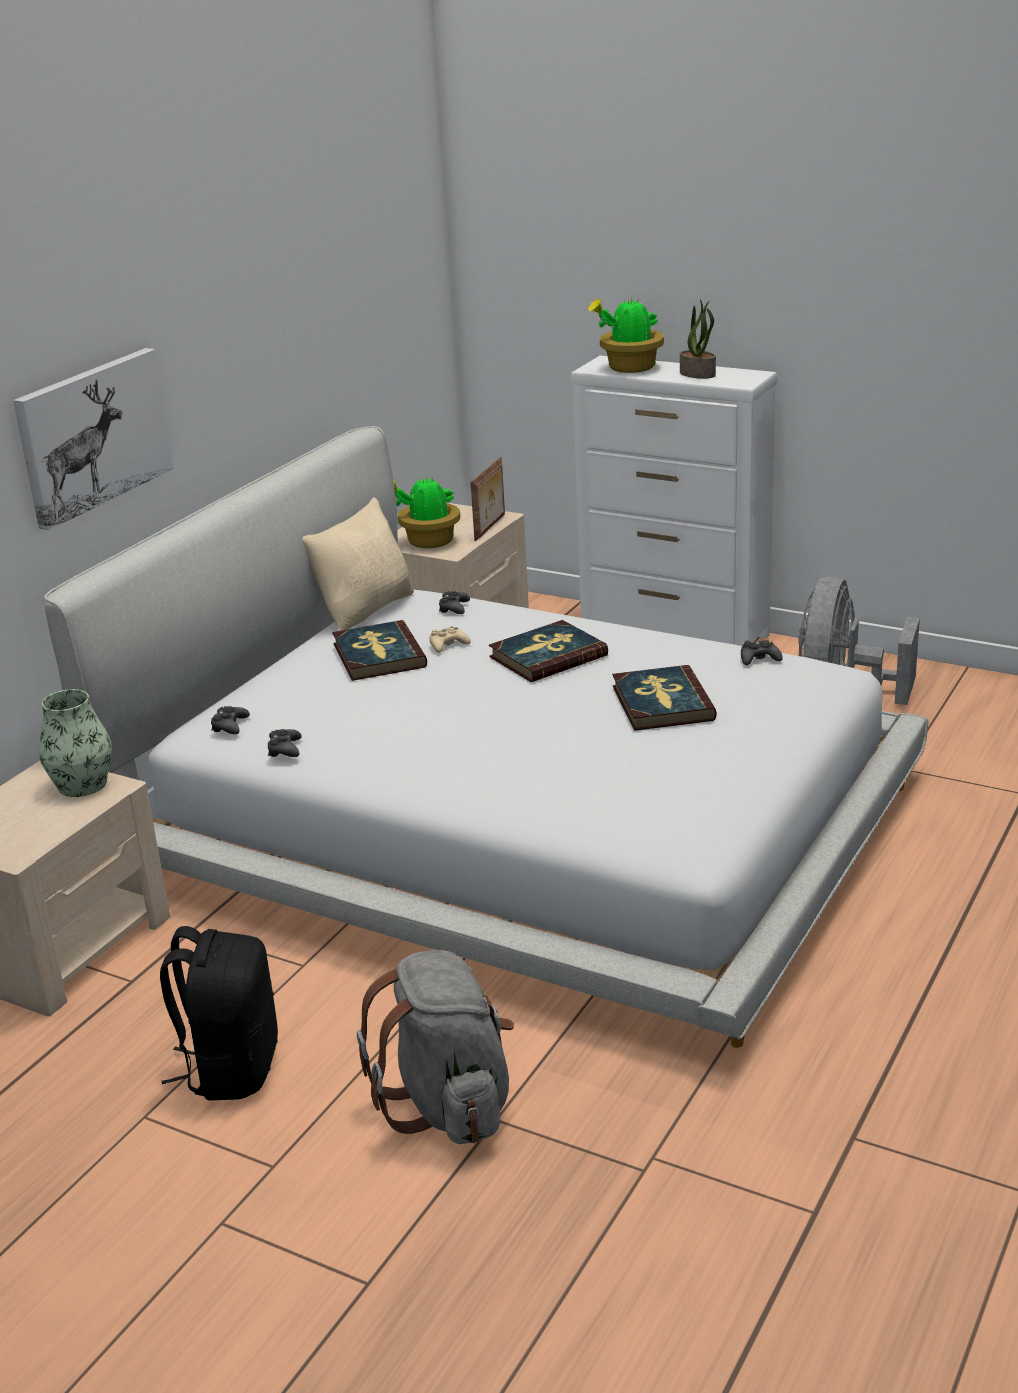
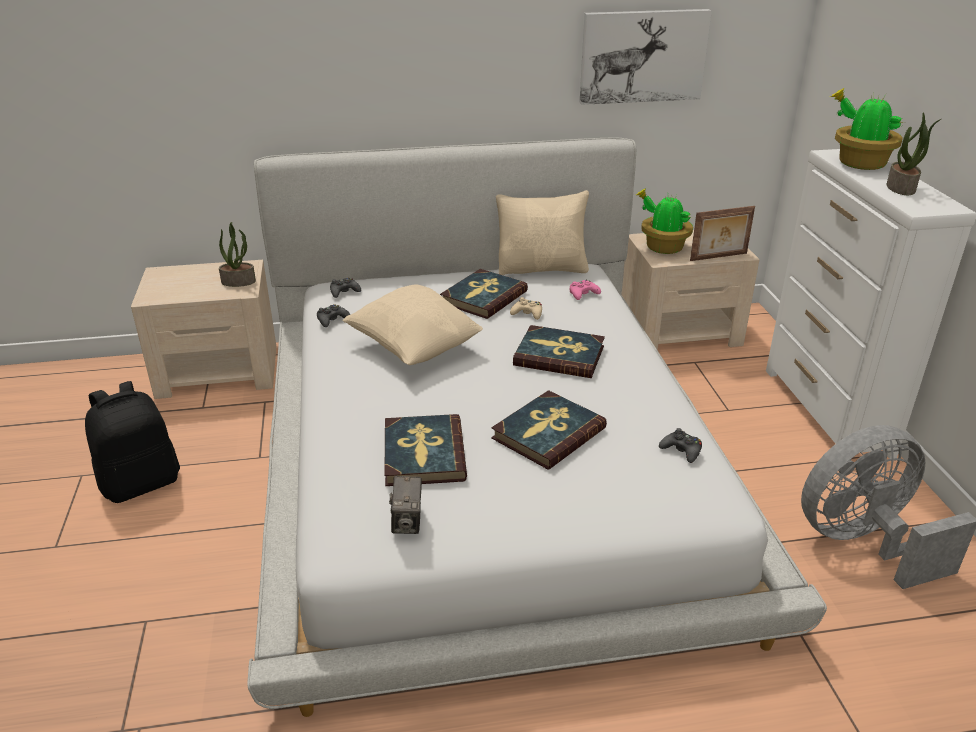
camera: 50 degrees right, 5 degrees up
picture [13,348,174,530] -> picture moved to [580,9,712,105]
vase [39,689,112,797] -> potted plant [219,222,256,287]
grey backpack [357,950,514,1144] -> none
black game controller [439,591,470,614] -> pink game controller [570,280,601,300]
none -> beige pillow [343,285,483,365]
none -> book [384,414,467,486]
none -> camera [389,476,422,534]

